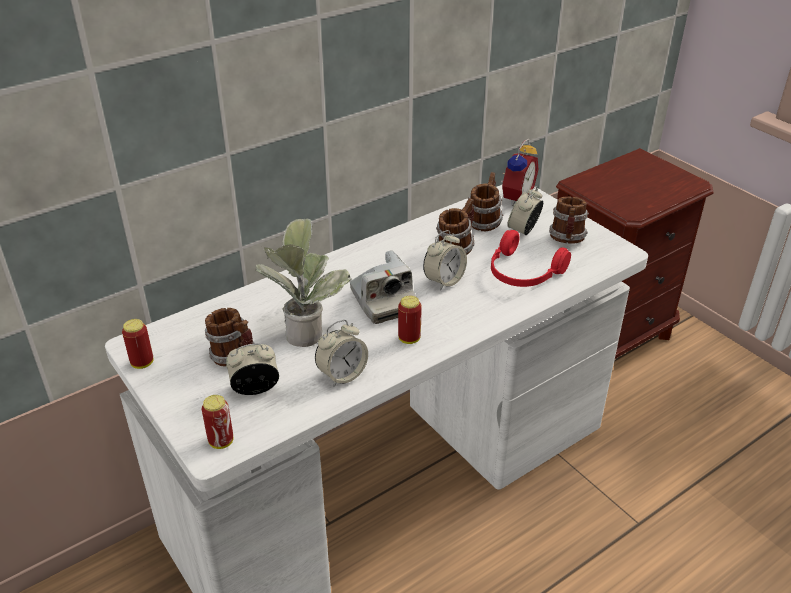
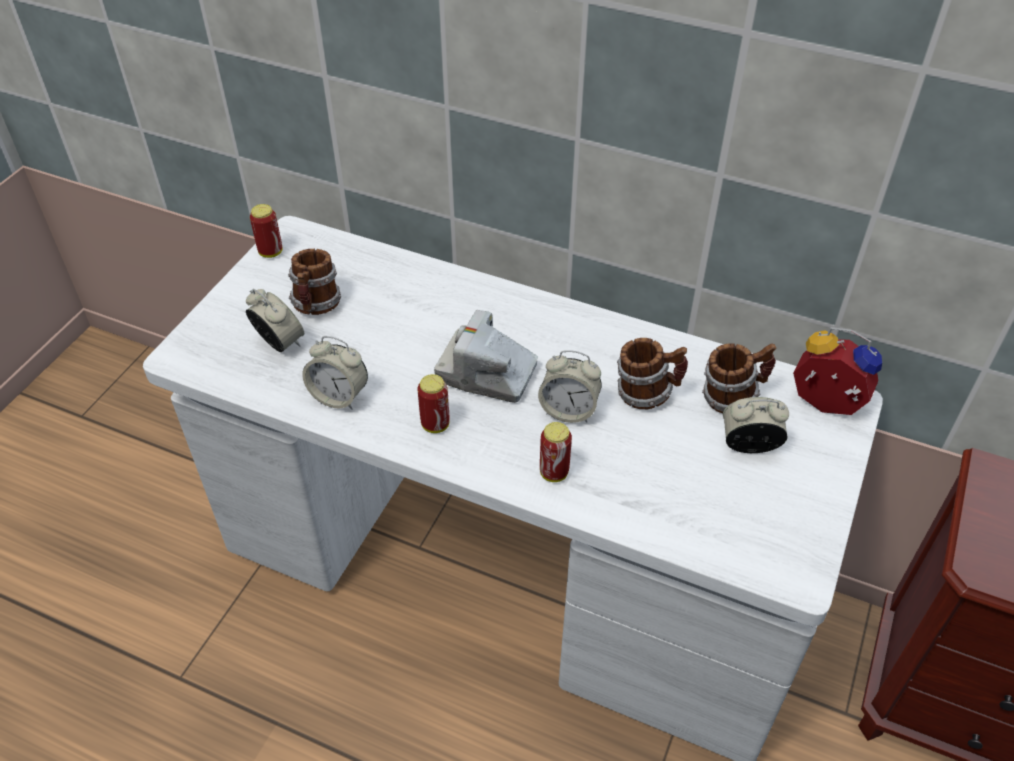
camera: 60 degrees right, 10 degrees up
can [202,395,233,449] -> can moved to [540,422,572,482]
potted plant [255,218,352,347] -> none
camera [350,250,416,324] -> camera turned 75 degrees clockwise [434,310,538,403]
red headphones [491,230,571,287] -> none
alarm clock [501,139,538,206] -> alarm clock turned 150 degrees counterclockwise [793,327,882,415]
mug [549,196,589,244] -> none

